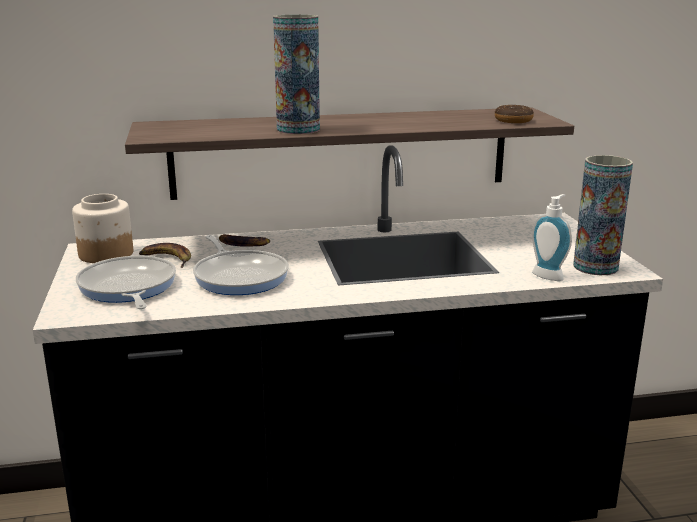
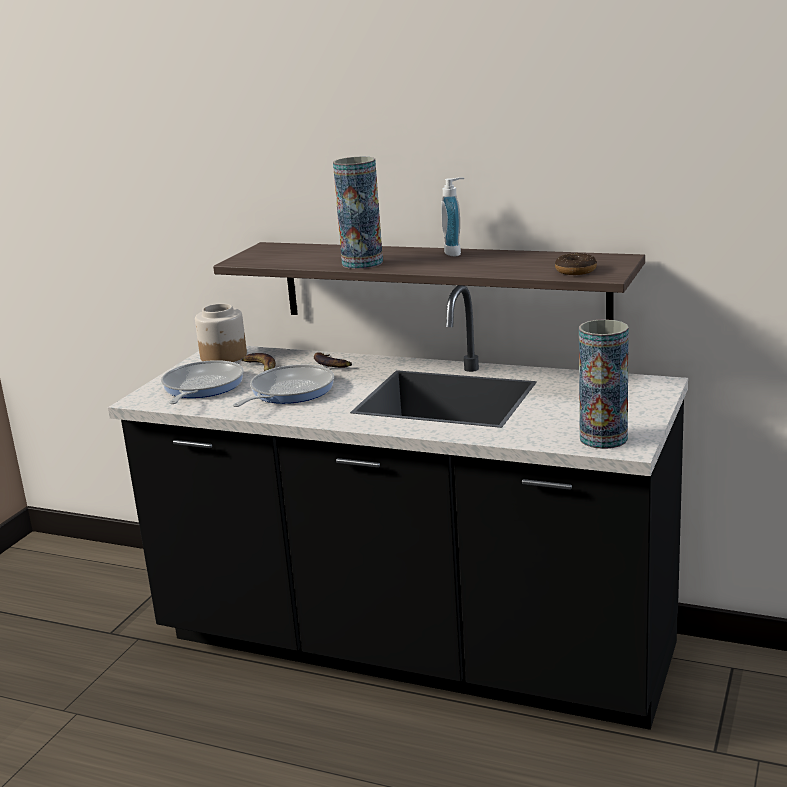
camera: 35 degrees right, 0 degrees up
frying pan [193,235,289,295] -> frying pan turned 150 degrees counterclockwise [233,364,334,407]
soap dispenser [532,194,572,281] -> soap dispenser moved to [441,177,464,256]

